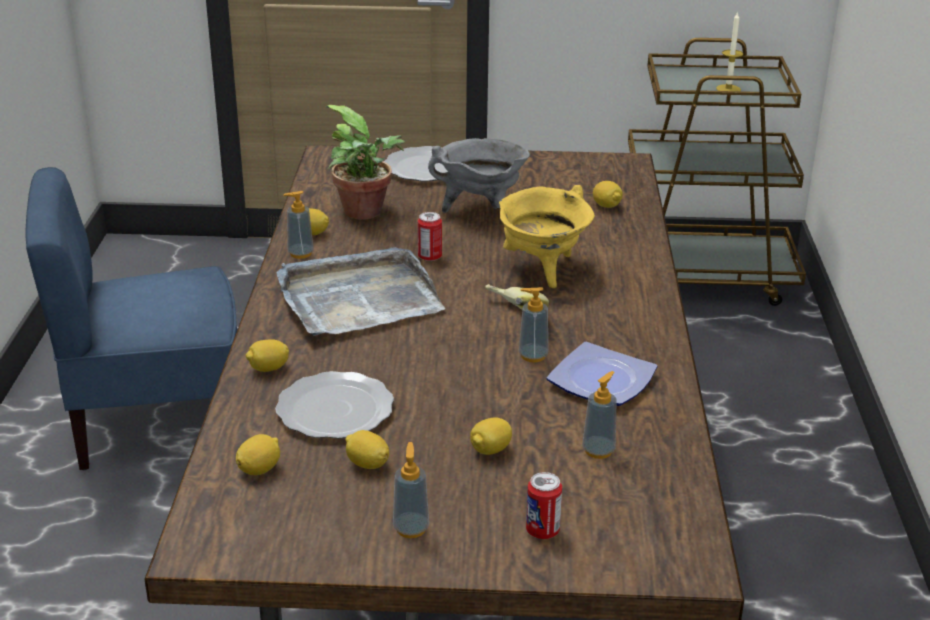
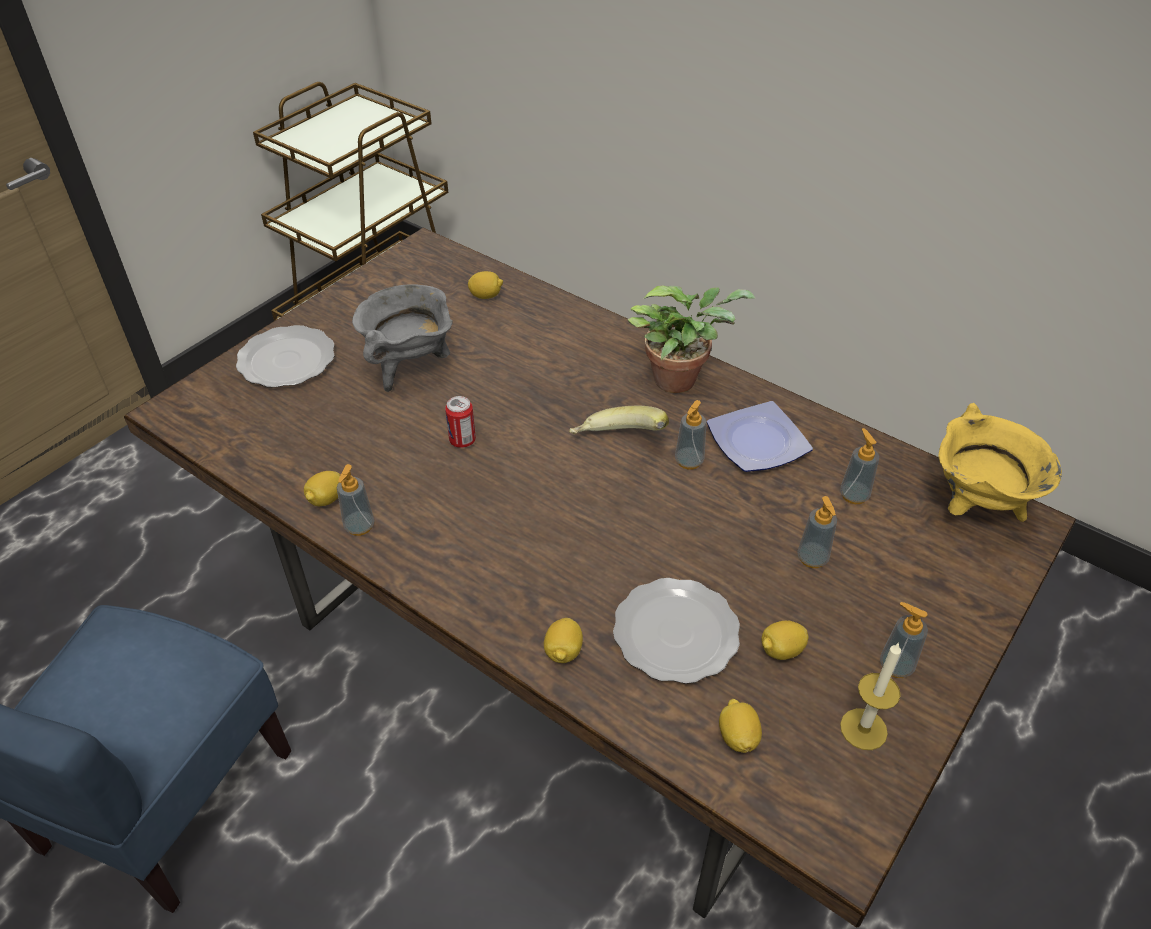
camera: 55 degrees left, 15 degrees up
grey tray [276,247,445,336] -> none
potted plant [325,105,405,220] -> potted plant moved to [627,286,756,393]
lemon [470,417,512,455] -> soap dispenser [797,496,837,568]
yellow cooking pot [499,185,595,288] -> yellow cooking pot moved to [939,403,1062,522]
can [526,472,562,539] -> none
candle [716,12,743,91] -> candle moved to [840,642,901,750]

